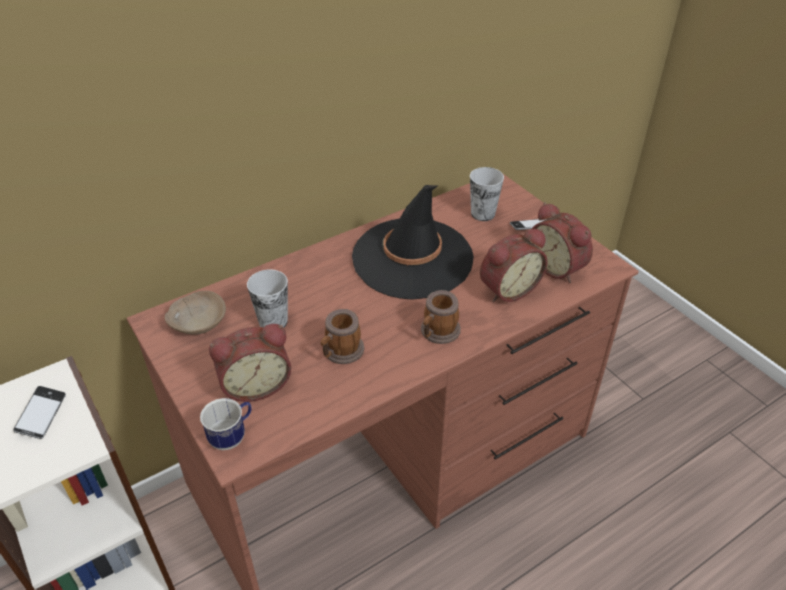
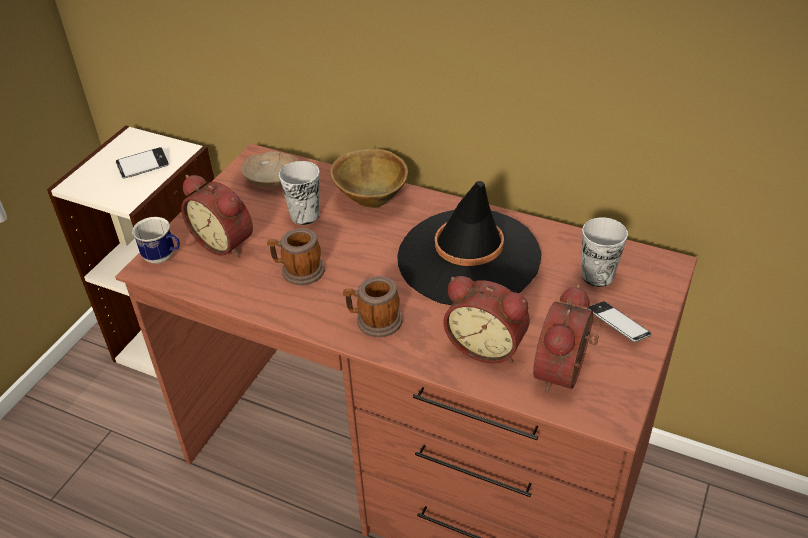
camera: 60 degrees right, 0 degrees up
none -> brown bowl [330,149,408,208]

